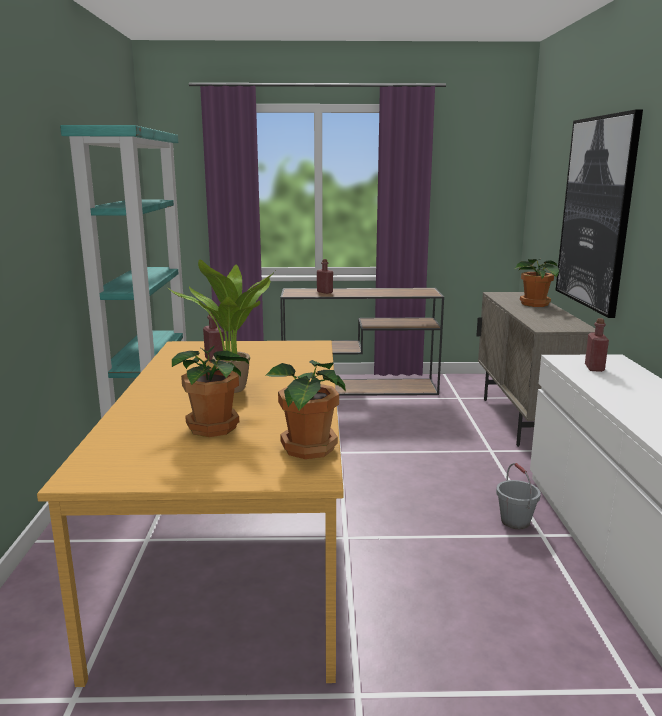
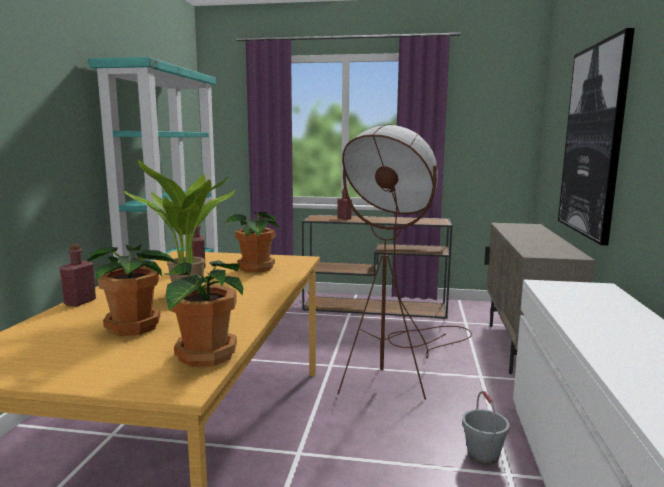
camera: 10 degrees right, 5 degrees down
potted plant [515,259,559,307] -> potted plant moved to [226,212,279,273]
red bottle [585,318,609,372] -> red bottle moved to [60,244,96,307]
none -> brown floor lamp [338,125,472,400]

